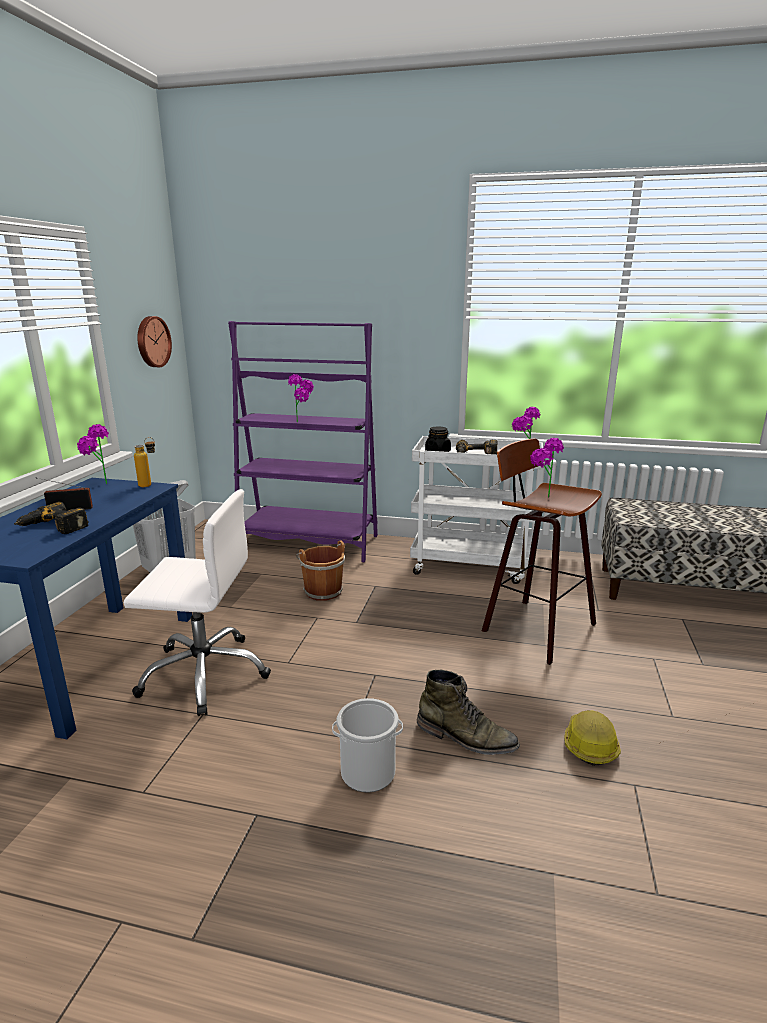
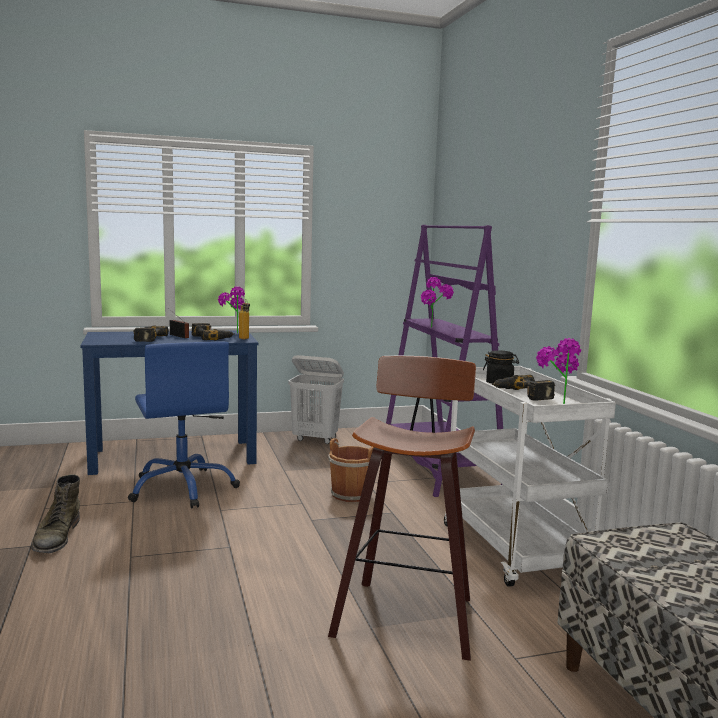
camera: 60 degrees right, 10 degrees down
white office chair [123,489,271,716] -> blue office chair [128,342,240,508]
wall clock [137,316,172,367] -> none
bucket [332,698,403,793] -> none
green boot [417,670,520,755] -> green boot moved to [31,474,80,554]
potted plant [530,438,564,498] -> none
hard hat [564,710,621,766] -> none
none -> power drill [191,323,235,341]

